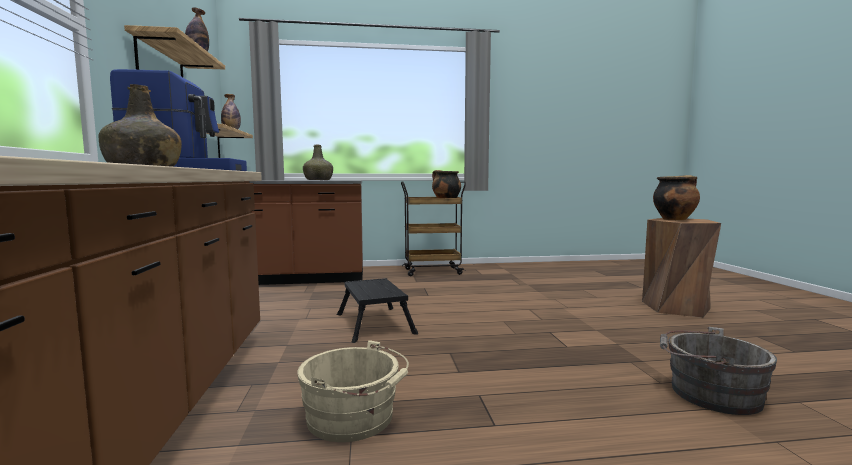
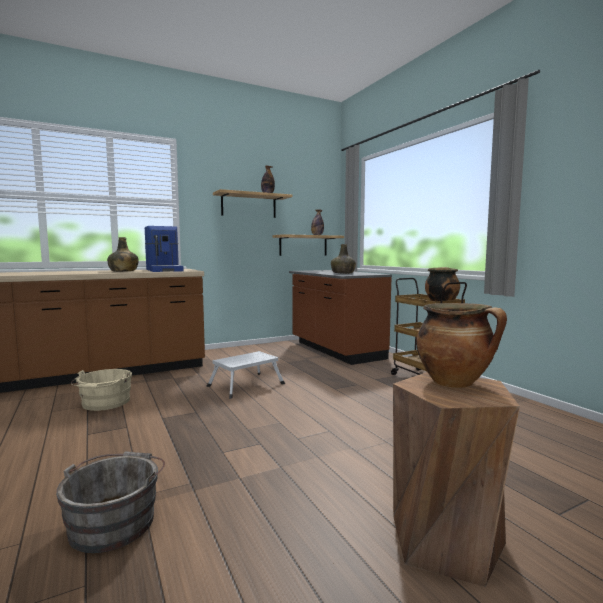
camera: 70 degrees right, 0 degrees up
black step ladder [337,278,418,343] -> white step ladder [206,351,285,399]

